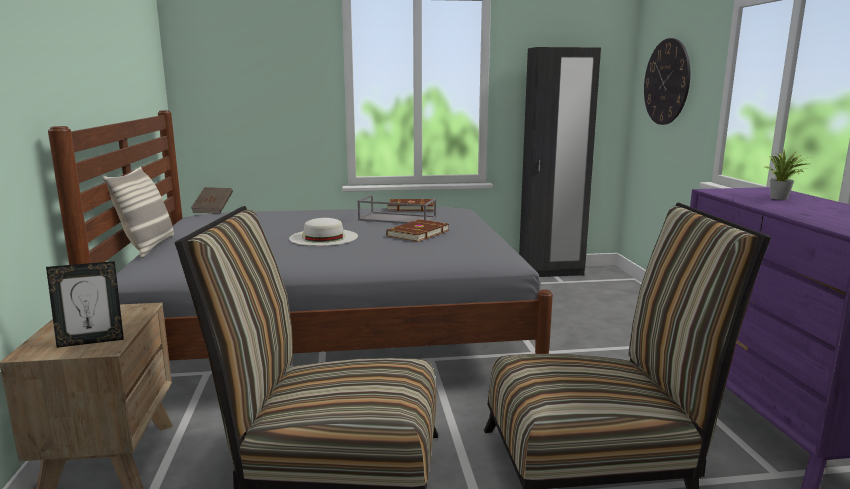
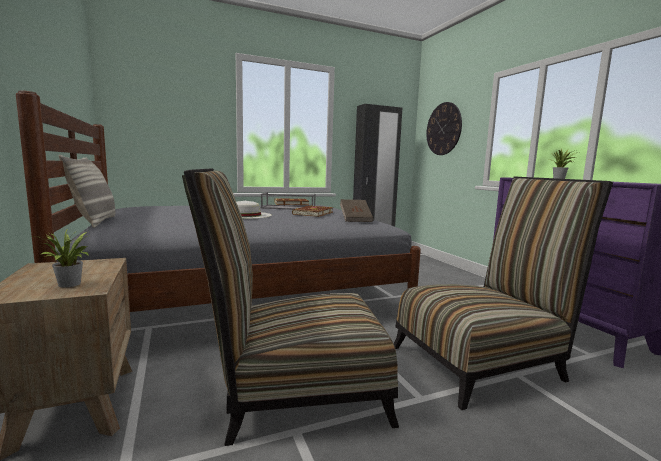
camera: 15 degrees left, 5 degrees down
picture frame [46,261,124,348] -> potted plant [35,228,90,288]
brown book [191,187,233,214] -> brown book moved to [340,199,374,222]

